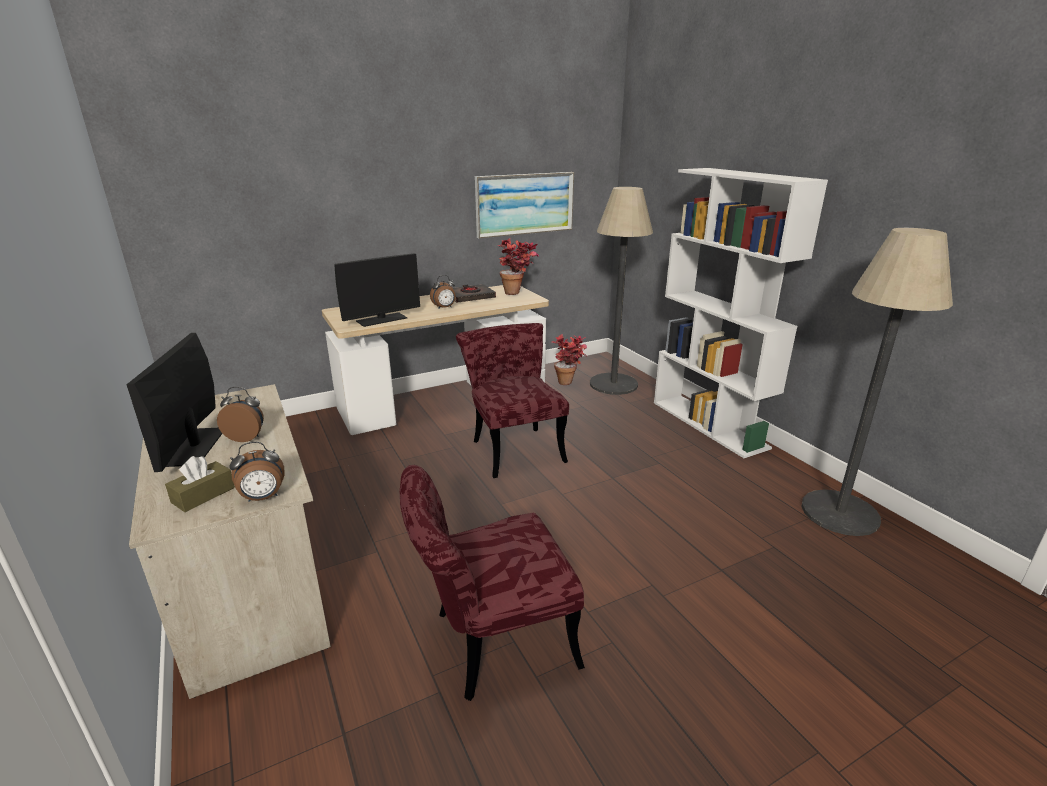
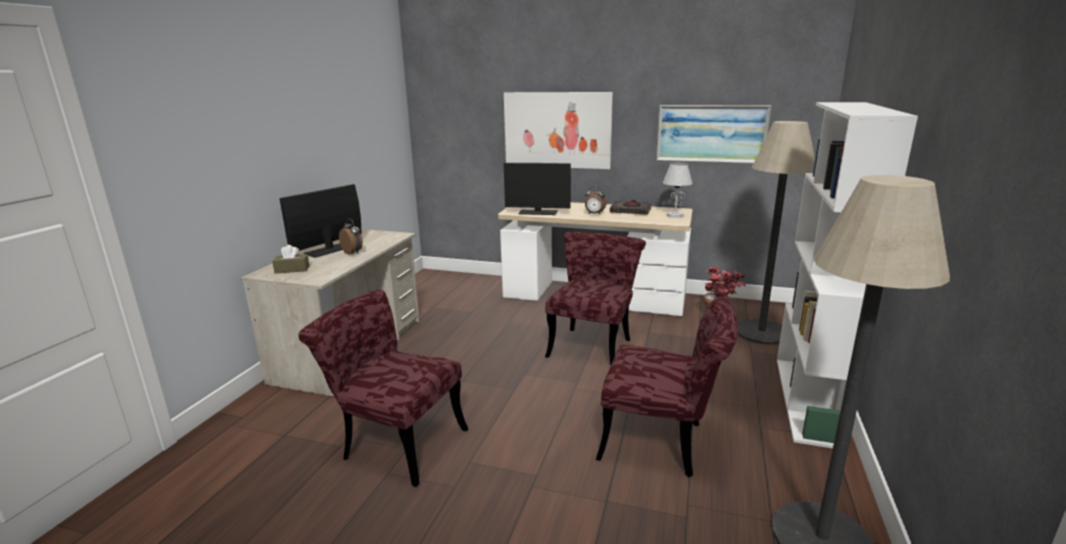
camera: 45 degrees right, 5 degrees down
alarm clock [229,442,285,502] -> none
potted plant [497,238,539,295] -> white table lamp [663,163,693,218]
none -> picture [504,92,613,169]
none -> red chair [596,297,738,477]

